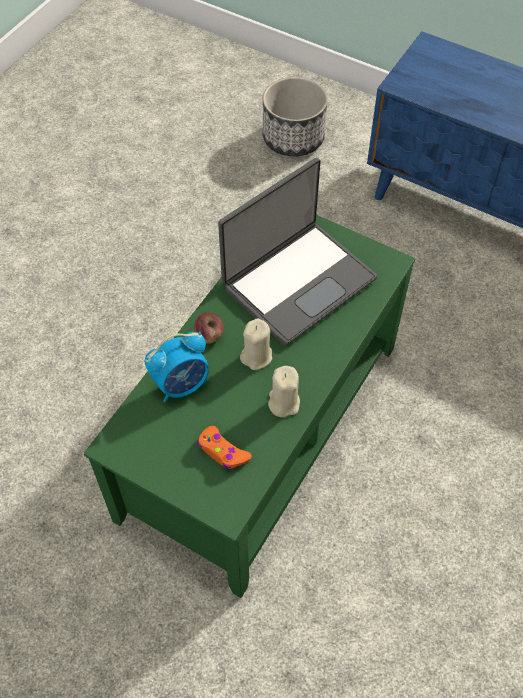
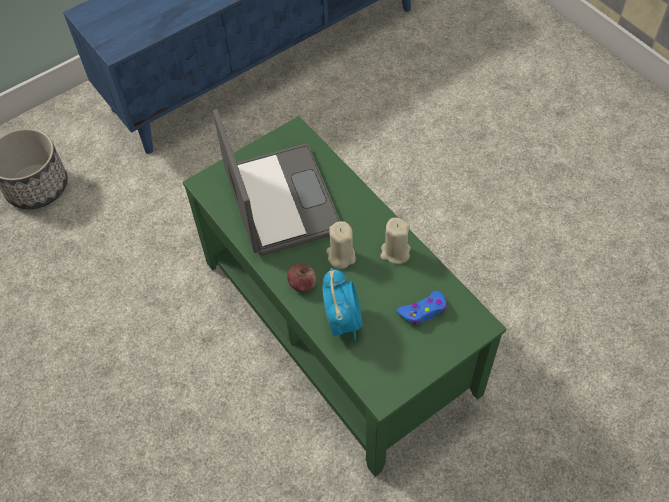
camera: 65 degrees left, 0 degrees up
orange game controller [197,426,252,469] -> blue game controller [397,291,447,325]

